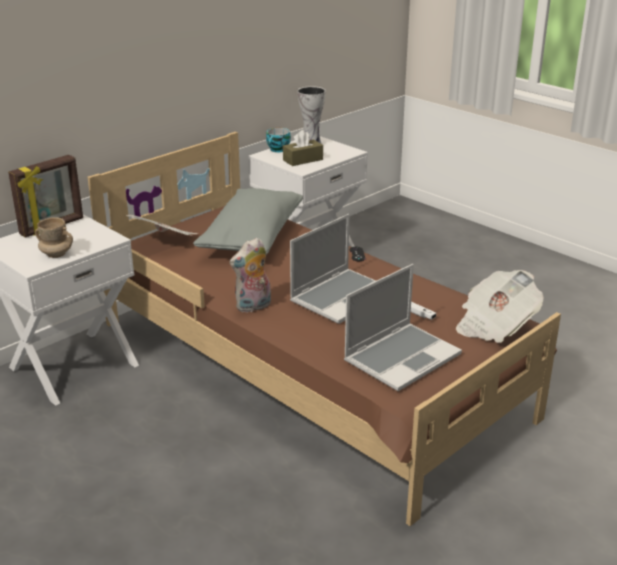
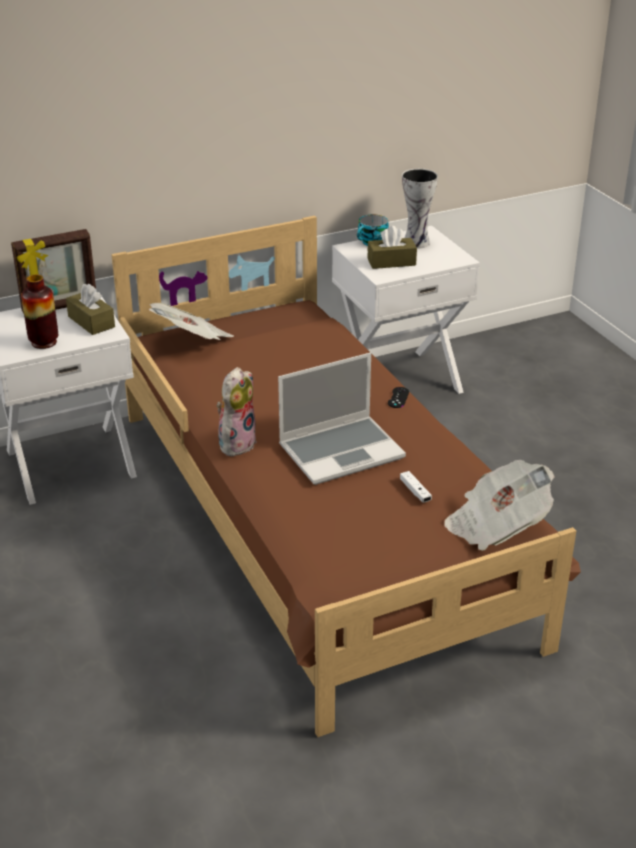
camera: 20 degrees right, 5 degrees up
beige mug [35,217,73,258] -> vase [21,275,59,349]
grey pillow [193,188,303,255] -> none
plush toy [229,238,271,313] -> plush toy turned 135 degrees clockwise [217,367,257,457]
laptop [344,264,462,391] -> none
none -> brown tissue box [66,283,115,335]

